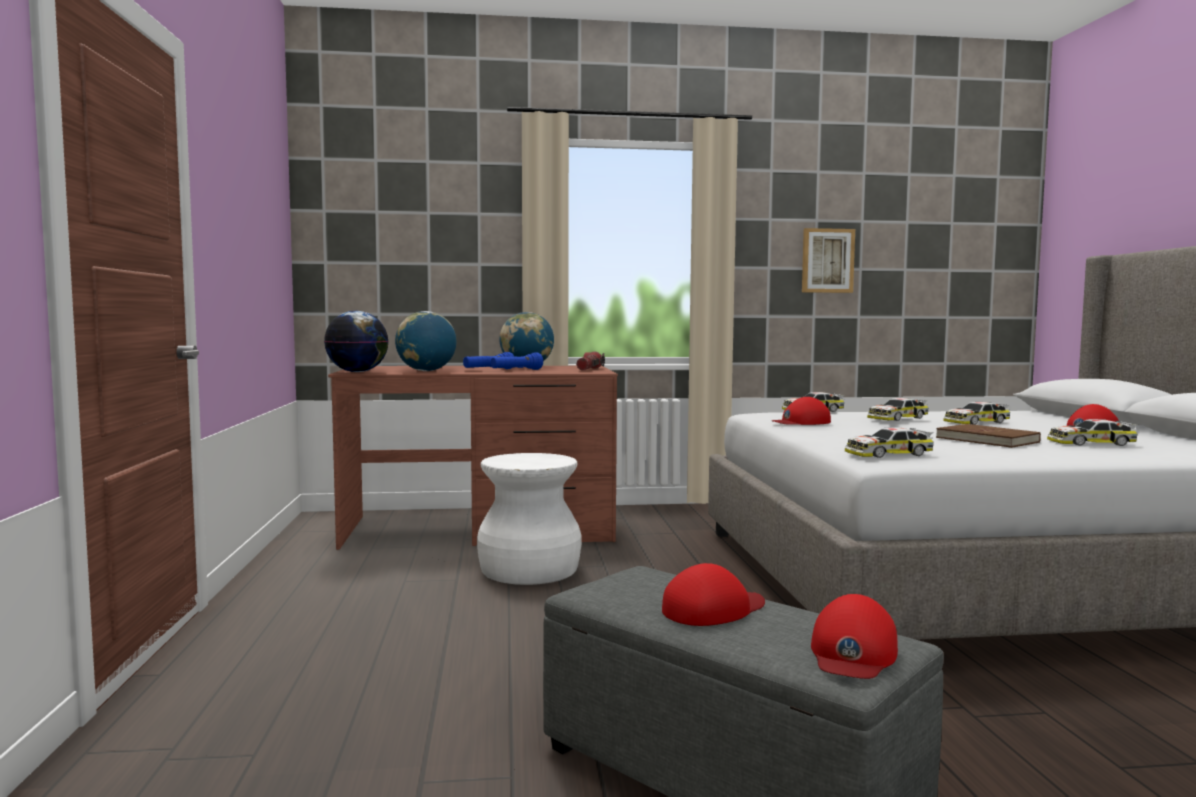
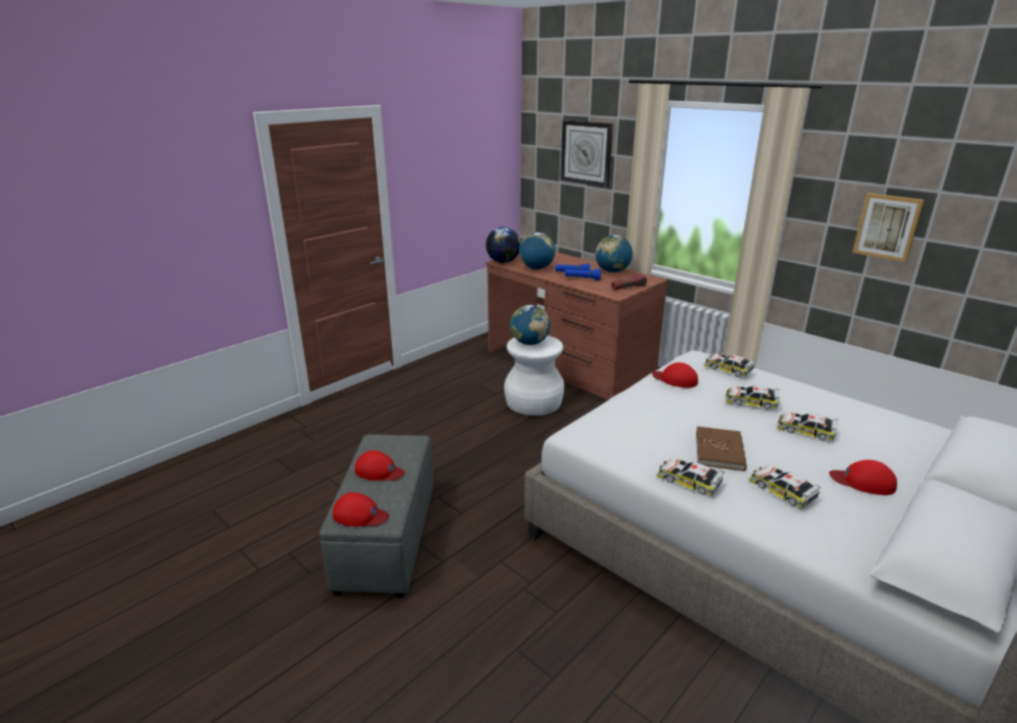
camera: 50 degrees right, 20 degrees up
red cap [811,594,898,679] -> red cap turned 150 degrees counterclockwise [333,492,389,527]
toy car [845,427,933,458] -> toy car moved to [657,458,725,495]
none -> globe [510,305,550,345]
none -> wall clock [560,120,613,187]

